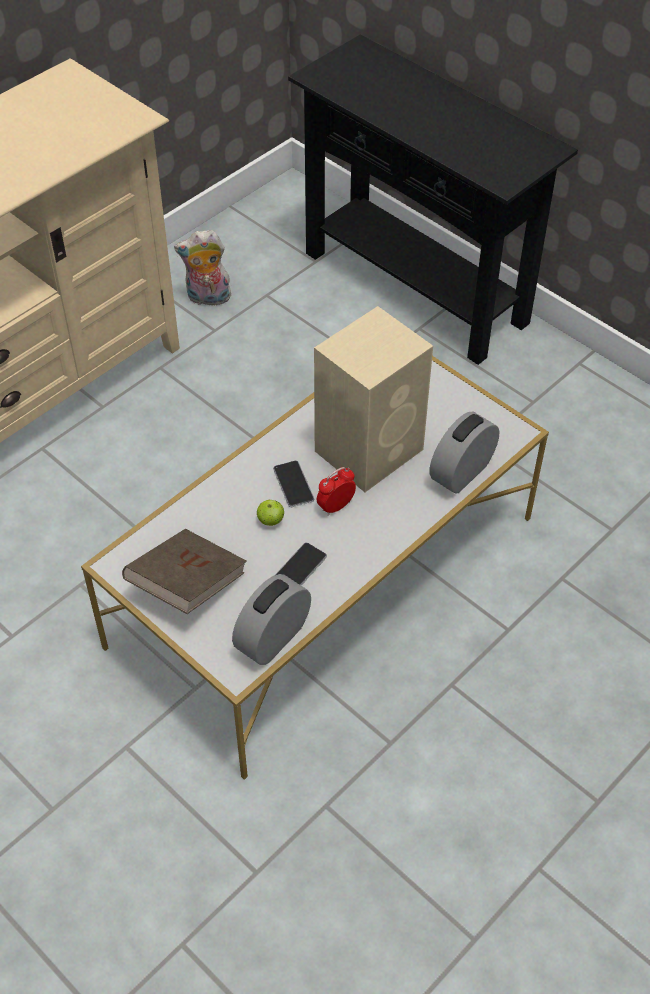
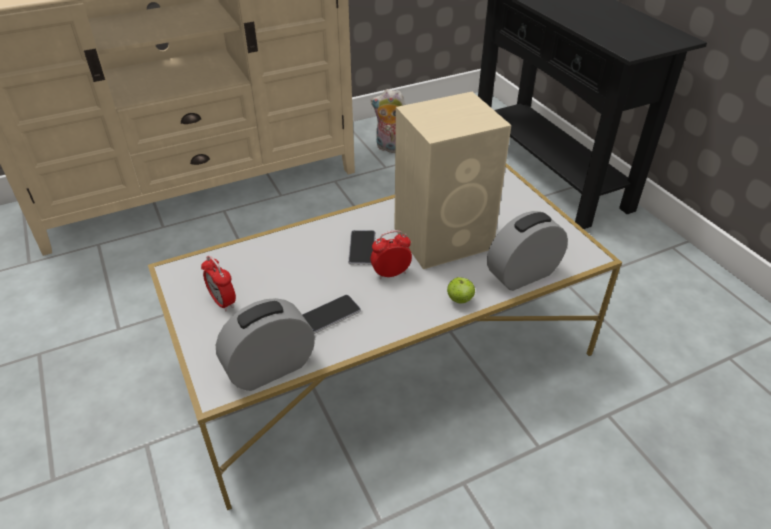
camera: 20 degrees right, 10 degrees down
brown book [122,529,247,614] -> alarm clock [201,256,236,311]
apple [257,499,285,526] -> apple moved to [447,277,475,304]

